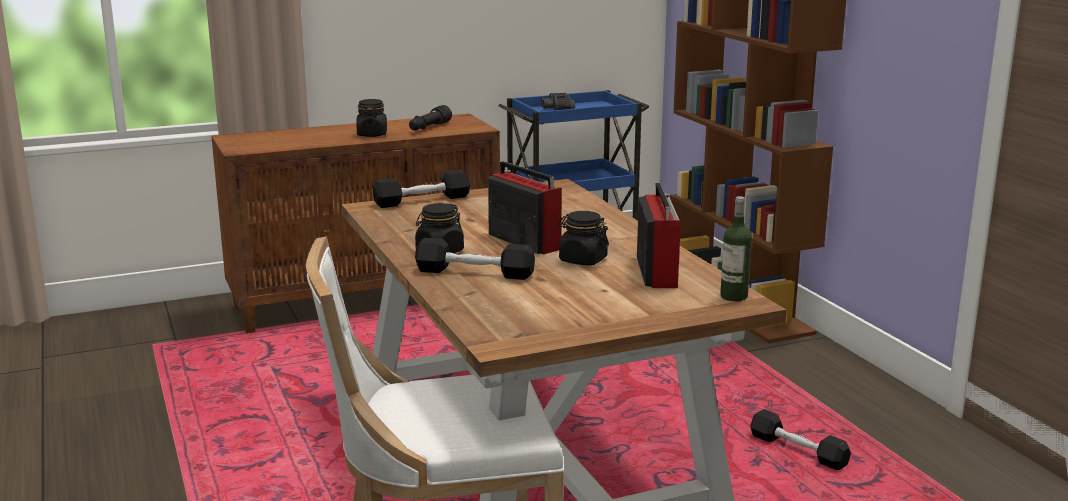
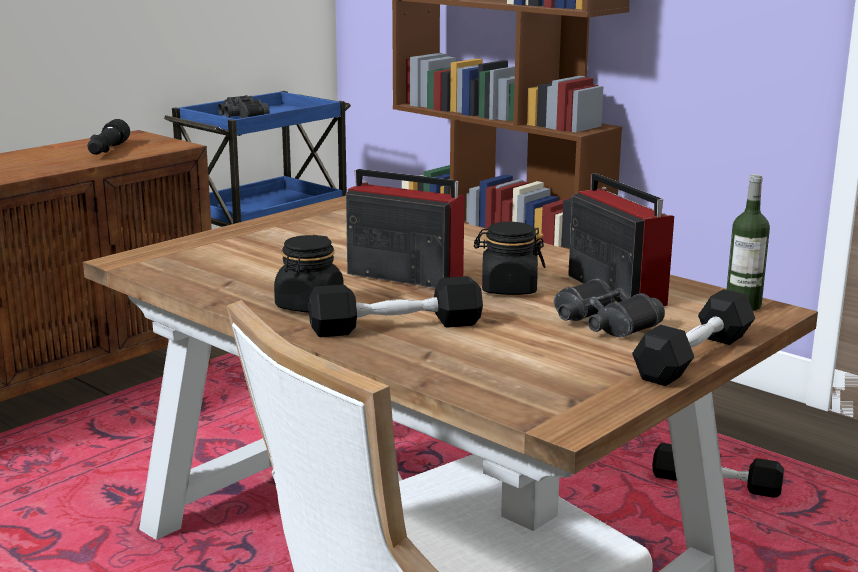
camera: 25 degrees left, 0 degrees up
black jar [356,99,387,137] -> none
black dumbbell [373,170,471,208] -> black dumbbell moved to [632,289,755,386]
none -> black binoculars [554,278,665,337]

